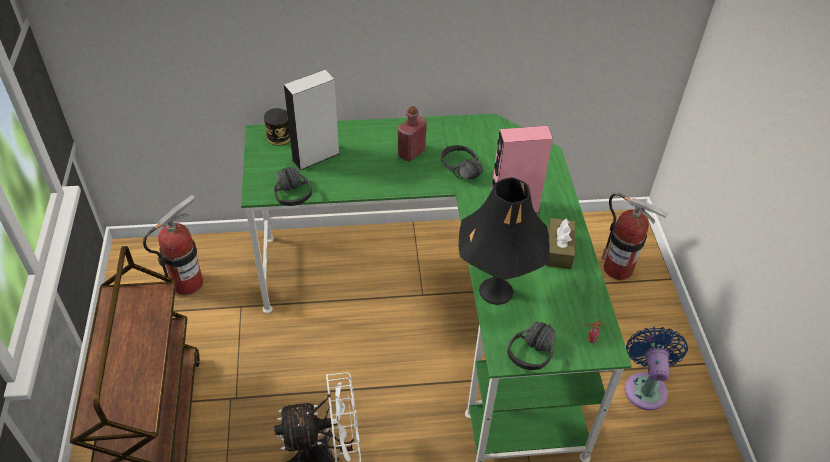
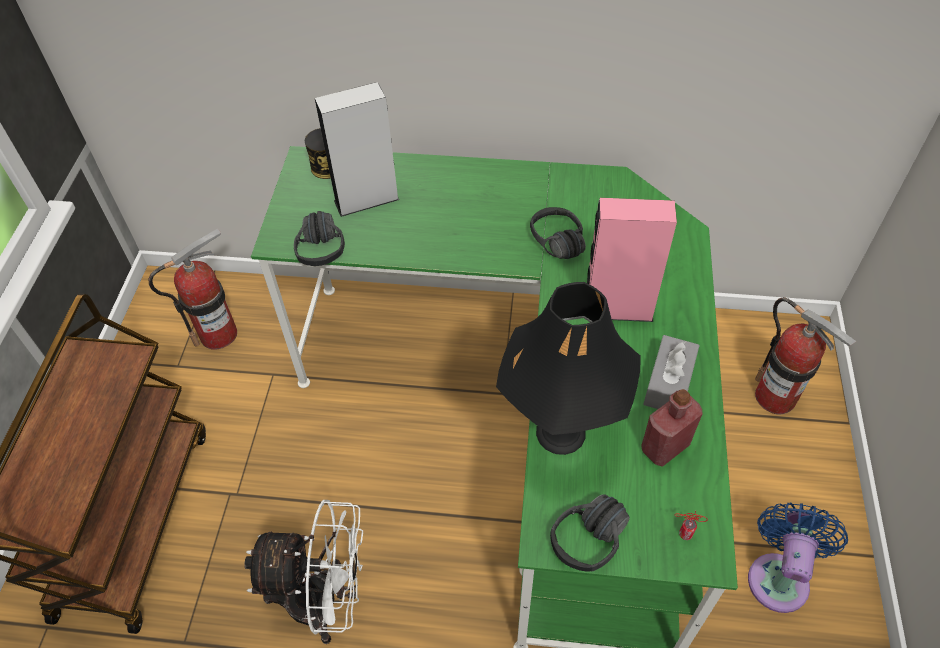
camera: 15 degrees right, 5 degrees up
red bottle [398,106,427,162] -> red bottle moved to [641,389,702,467]
brown tissue box [546,218,576,269] -> grey tissue box [643,335,700,409]

